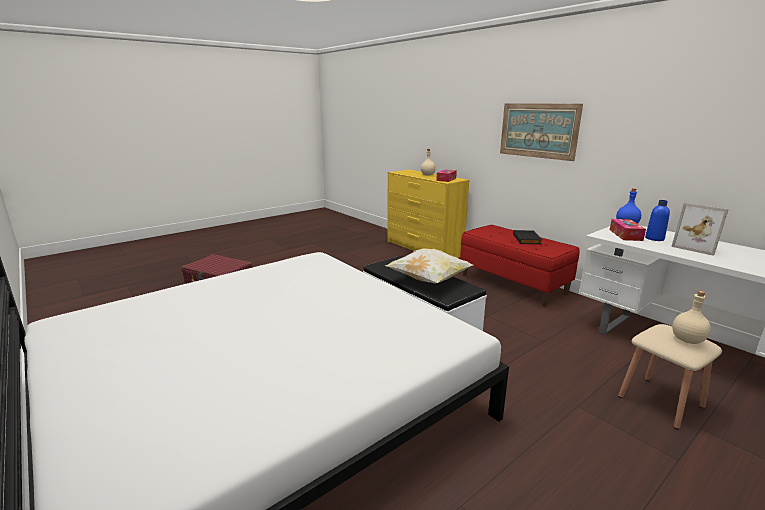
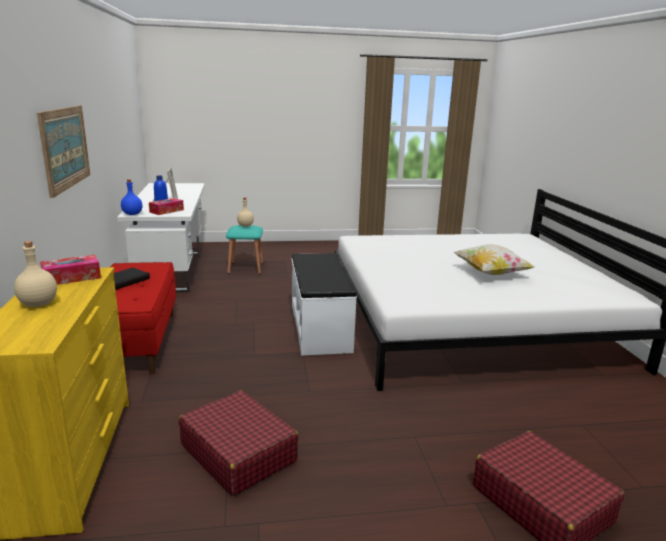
camera: 150 degrees left, 0 degrees up
pillow [385,248,473,284] -> pillow moved to [454,244,535,275]
beige stool [618,324,722,430] -> turquoise stool [226,225,263,274]
none -> red suitcase [179,390,299,496]

